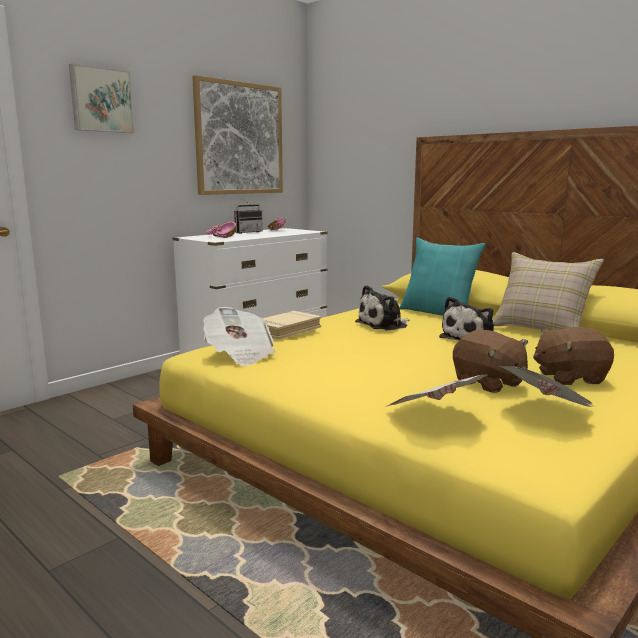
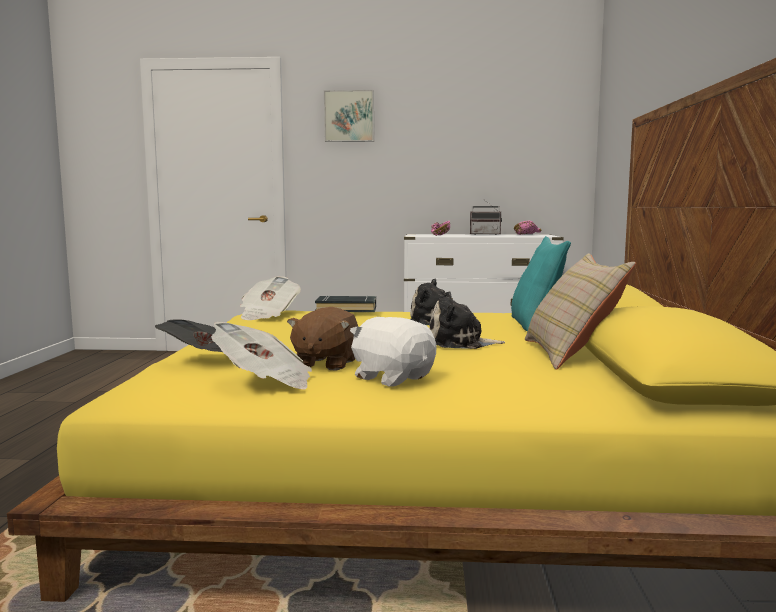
camera: 50 degrees right, 5 degrees down
picture [192,75,283,195] -> none
beige book [262,311,321,340] -> black book [315,295,376,313]
brown plush toy [533,327,614,385] -> white plush toy [350,317,437,386]

